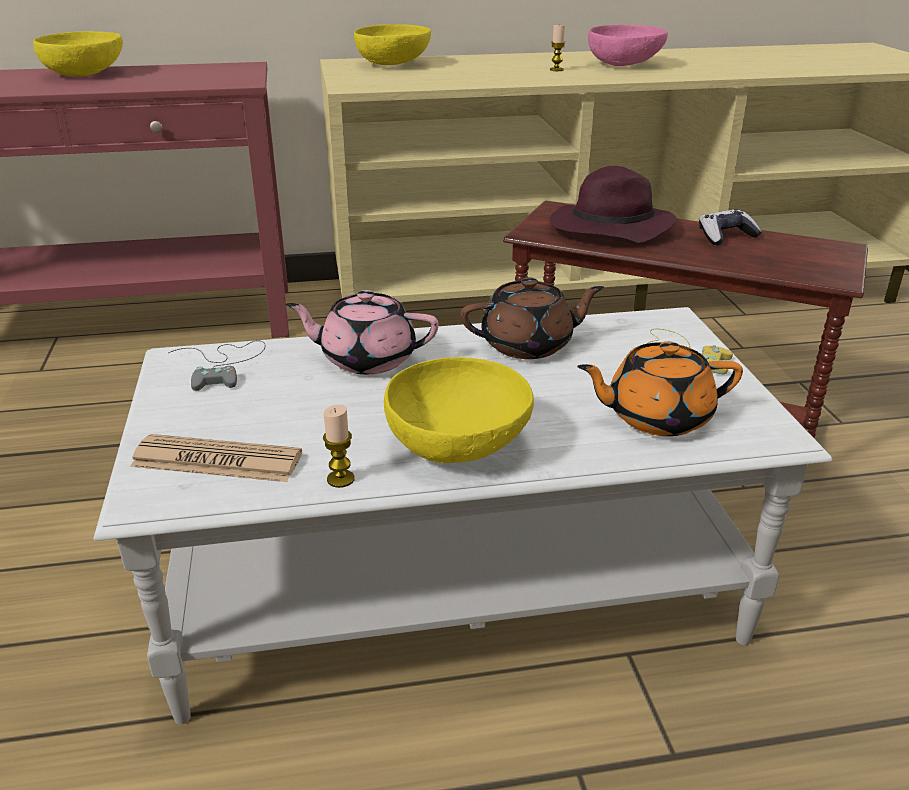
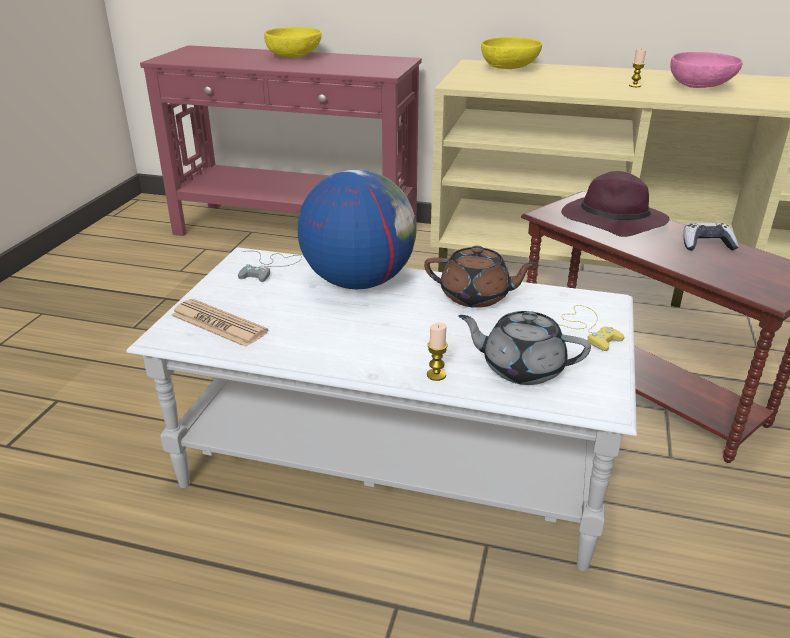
camera: 25 degrees right, 0 degrees up
pink teapot [286,290,439,374] -> globe [298,169,417,289]
candle [323,405,355,488] -> candle moved to [427,323,448,381]
yellow bowl [384,357,534,463] -> none
orange teapot [577,341,743,436] -> grey teapot [458,311,591,385]

